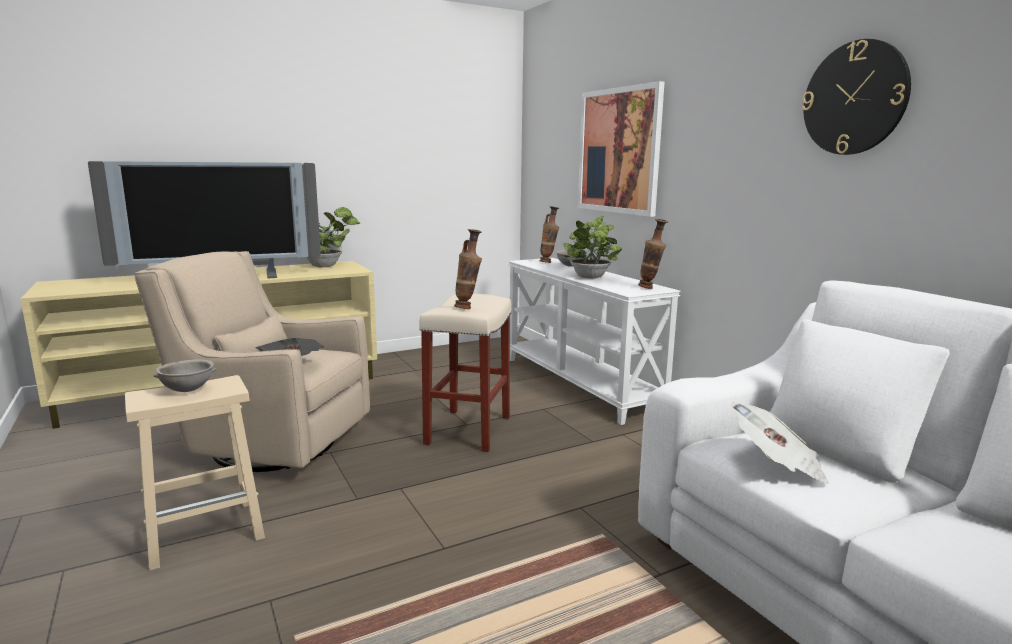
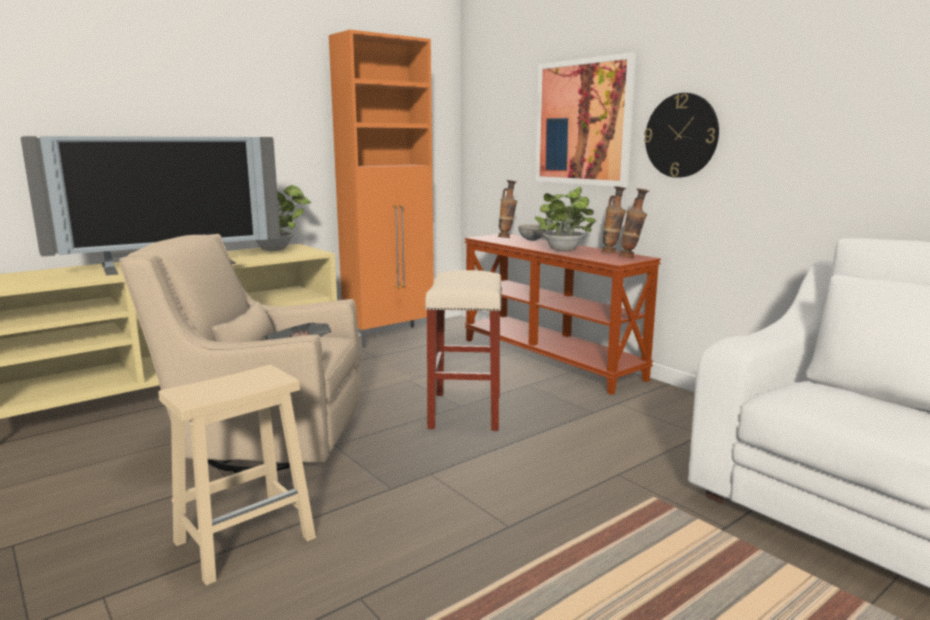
camera: 10 degrees left, 0 degrees up
grey bowl [153,359,216,392] -> none
vase [454,229,482,309] -> vase moved to [601,186,626,253]
white console table [509,258,681,425] -> brown console table [465,234,661,395]
newspaper [731,402,829,484] -> none
wall clock [802,39,911,155] -> wall clock moved to [644,93,719,178]
none -> orange cabinet [329,30,434,348]

